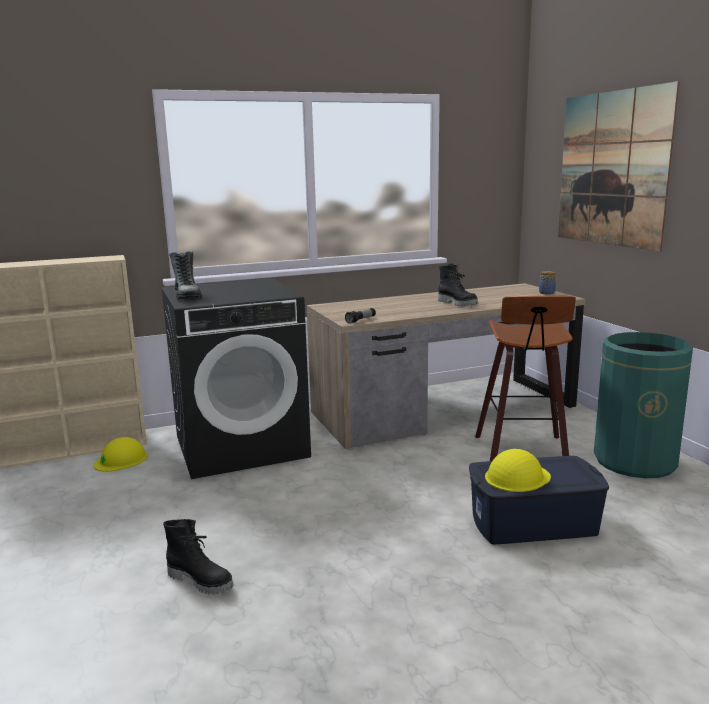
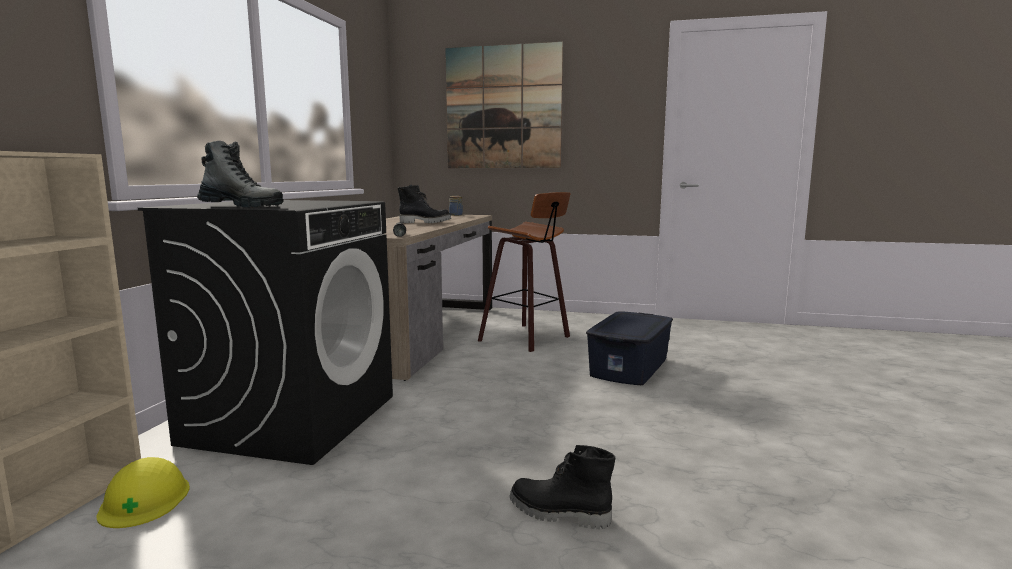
camera: 55 degrees left, 5 degrees down
black boot [163,519,234,594] -> black boot turned 135 degrees counterclockwise [510,445,615,529]
yellow hard hat [485,449,551,492] -> none
green trash can [594,332,693,478] -> none

